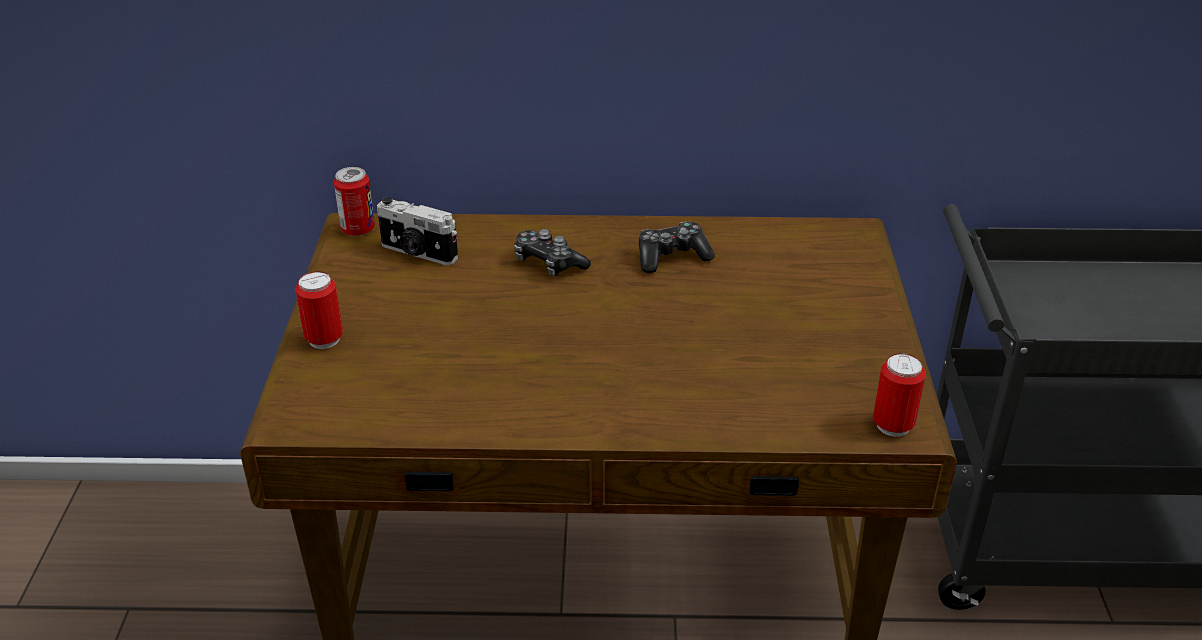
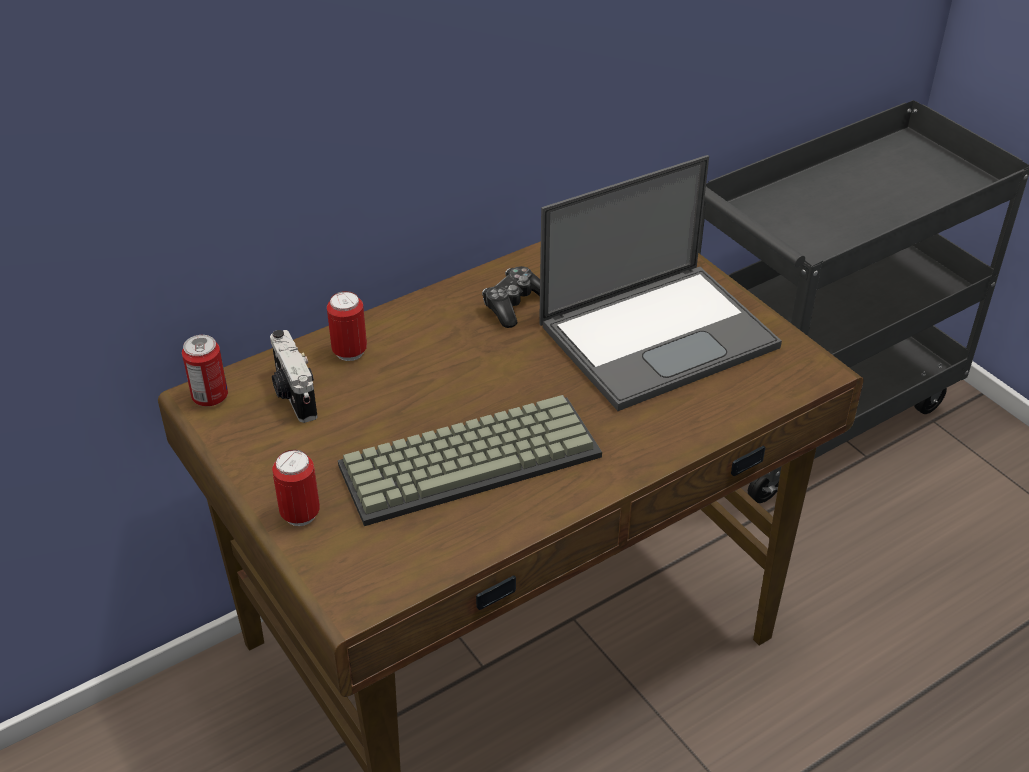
camera: 35 degrees left, 5 degrees up
camera [377,197,458,265] -> camera turned 75 degrees clockwise [270,330,318,423]
game controller [514,229,591,276] -> none
can [873,353,926,437] -> can moved to [327,291,367,361]
none -> keyboard [338,395,602,526]
none -> laptop [539,155,782,411]

